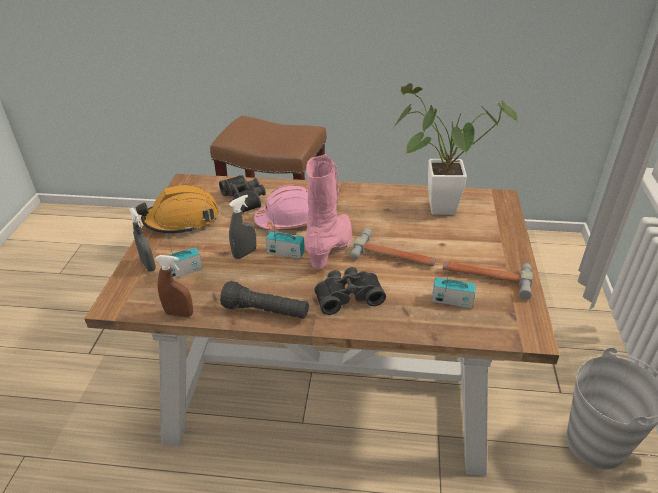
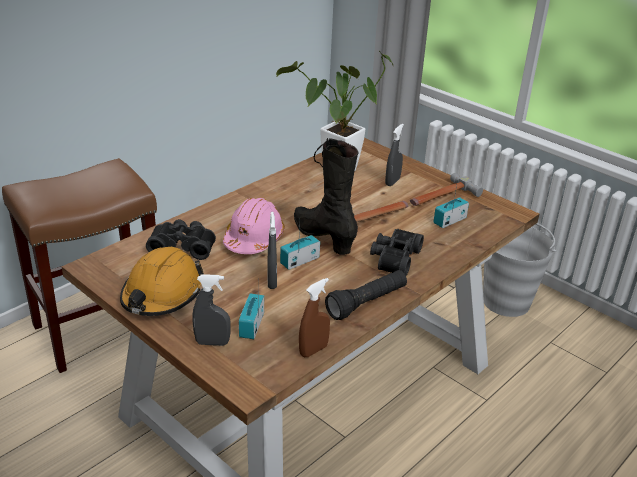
camera: 55 degrees left, 5 degrees down
pink boot [304,154,352,269] -> black boot [294,138,359,255]
none -> grey spray bottle [385,124,404,186]

